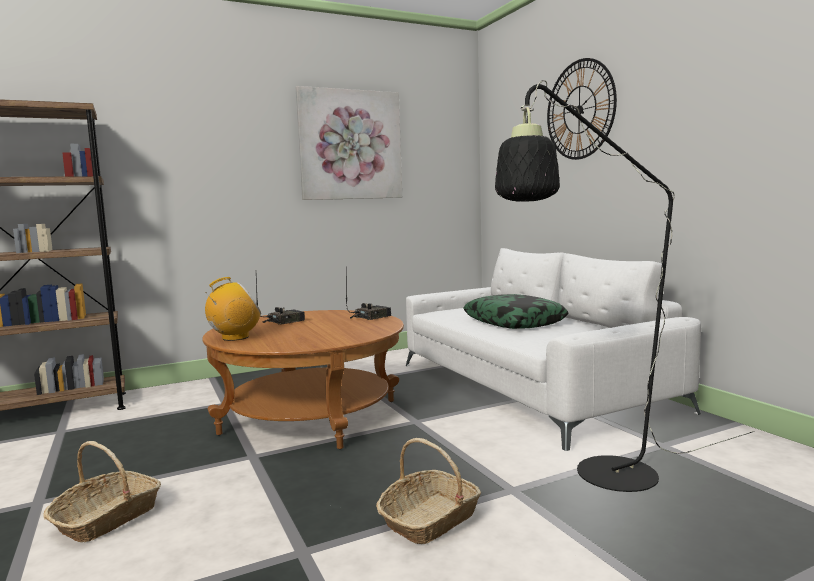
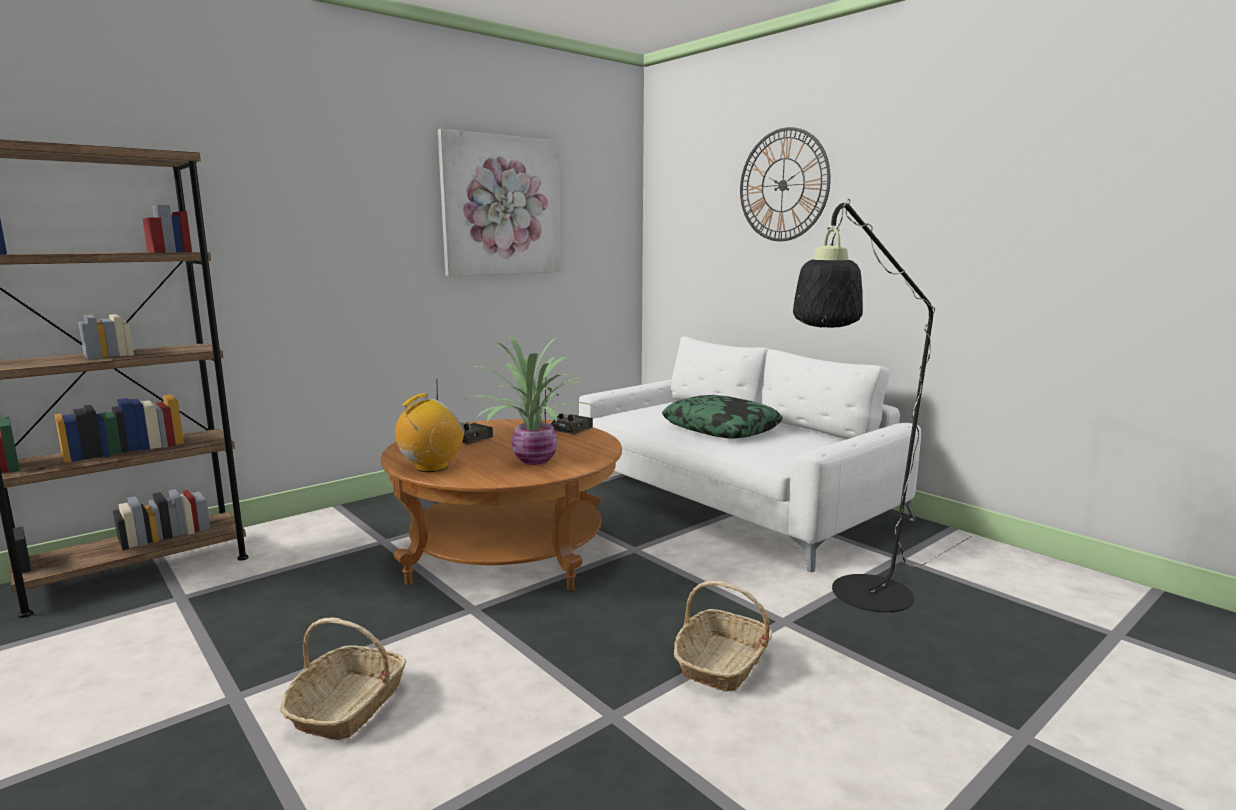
camera: 15 degrees left, 5 degrees up
none -> potted plant [463,336,598,465]

